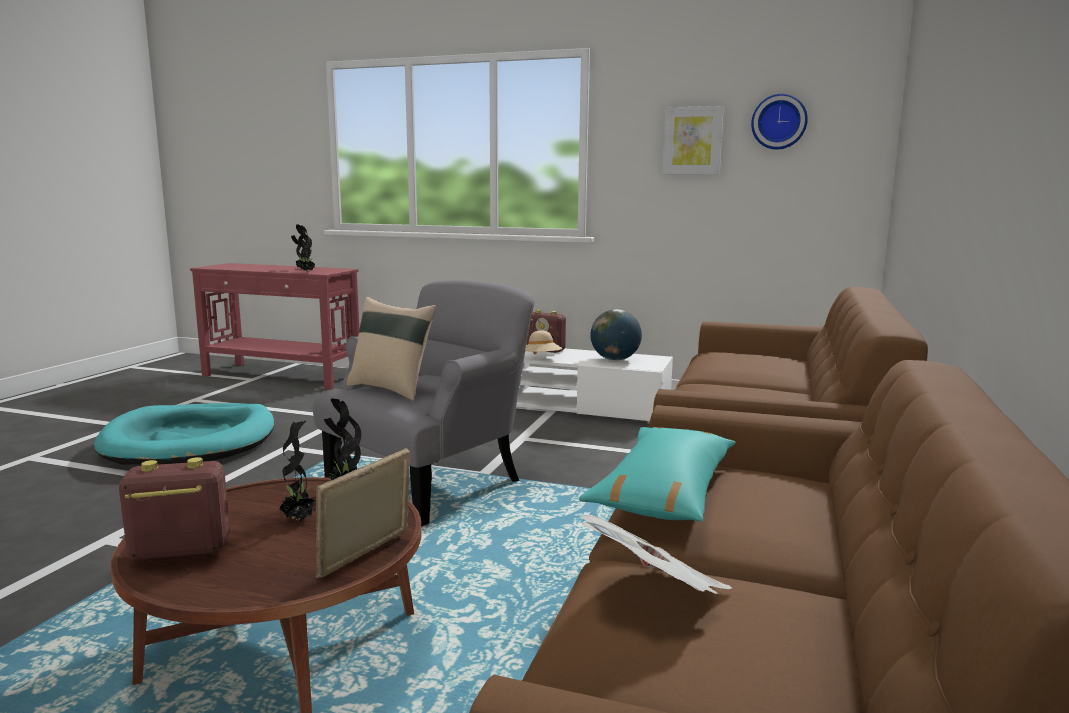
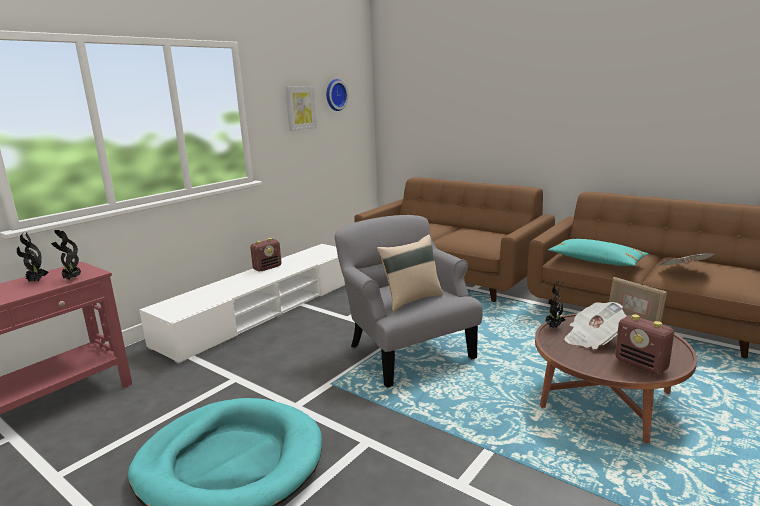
camera: 70 degrees left, 5 degrees up
radio [119,457,230,561] -> radio turned 45 degrees counterclockwise [615,314,674,374]
potted plant [279,421,315,521] -> newspaper [564,302,626,349]
beige hat [525,330,562,355] -> none
globe [590,309,642,361] -> none

